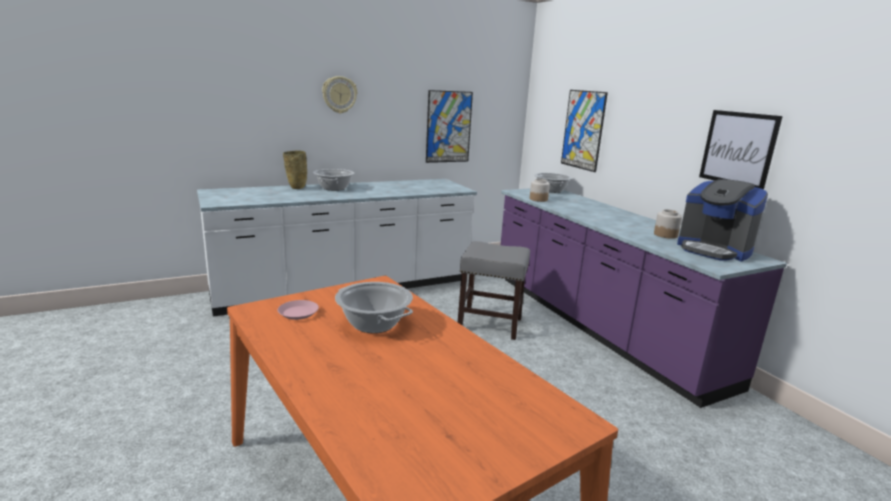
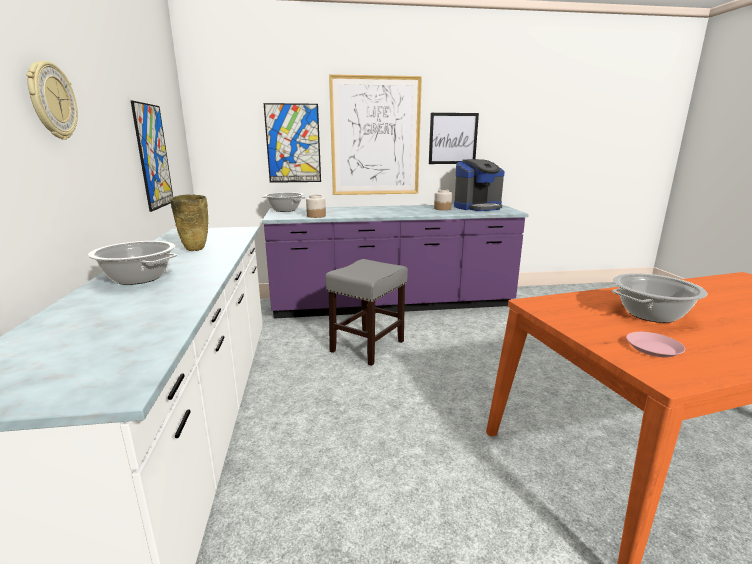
camera: 70 degrees left, 0 degrees up
beige vase [283,151,307,189] -> beige vase moved to [170,194,209,251]
none -> picture [329,74,422,195]

